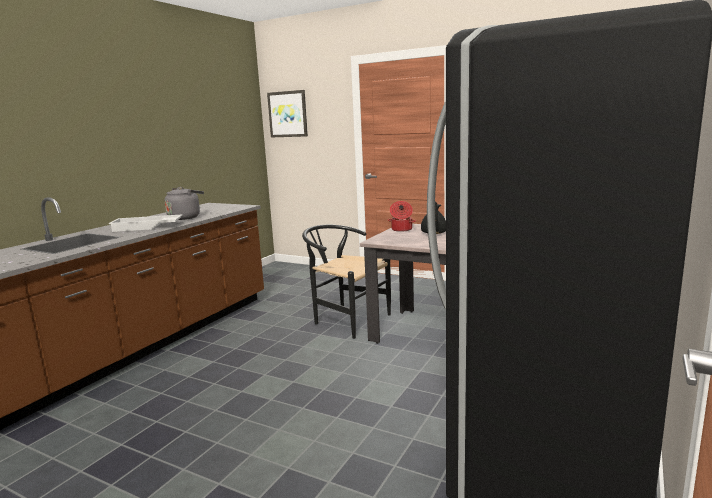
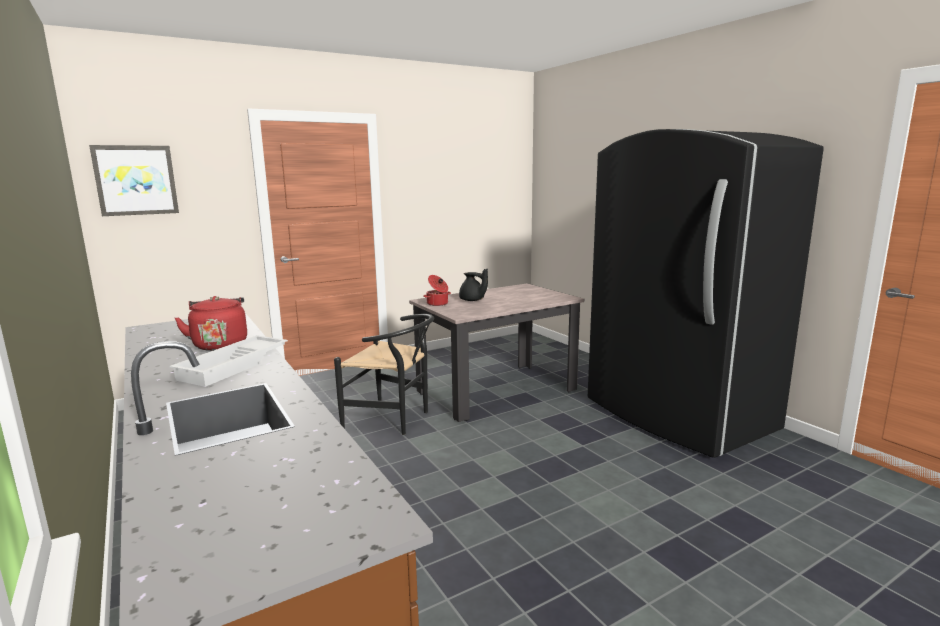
camera: 60 degrees left, 0 degrees up
grey kettle [165,187,204,220] -> red kettle [175,296,247,351]
black chair [302,225,391,339] -> black chair turned 135 degrees counterclockwise [334,314,434,435]

